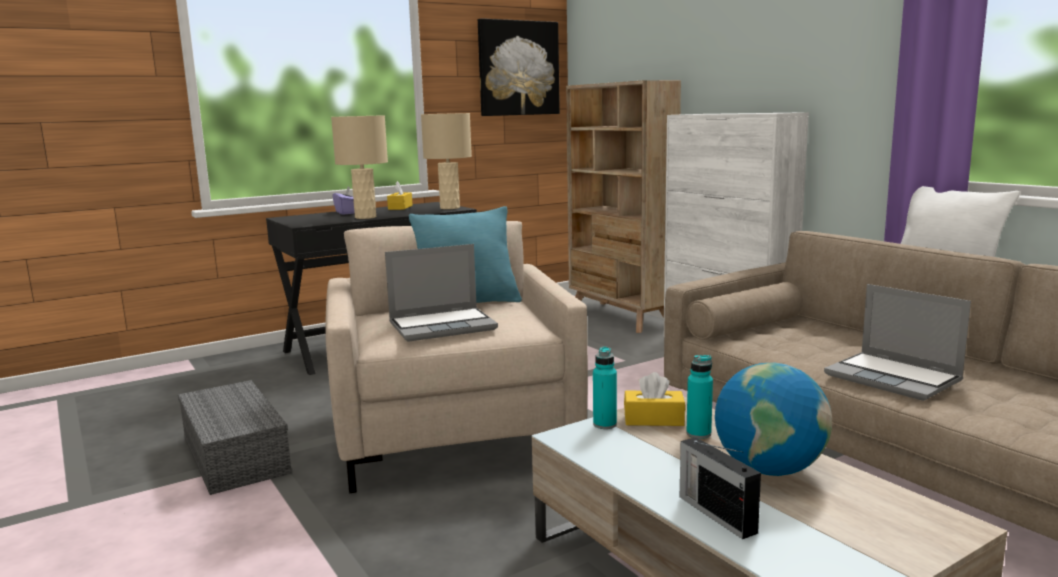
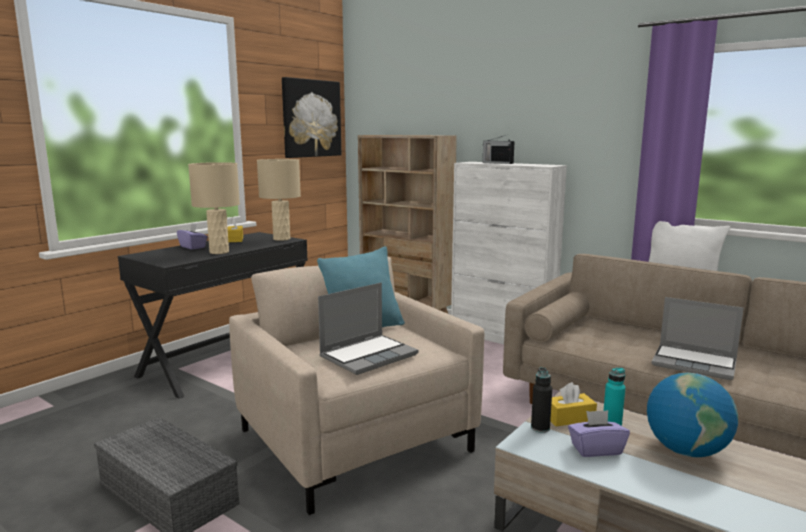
camera: 20 degrees left, 0 degrees up
turquoise bottle [593,347,617,429] -> black bottle [531,367,552,433]
radio [680,437,761,539] -> radio moved to [483,134,514,164]
none -> purple tissue box [568,410,630,457]

